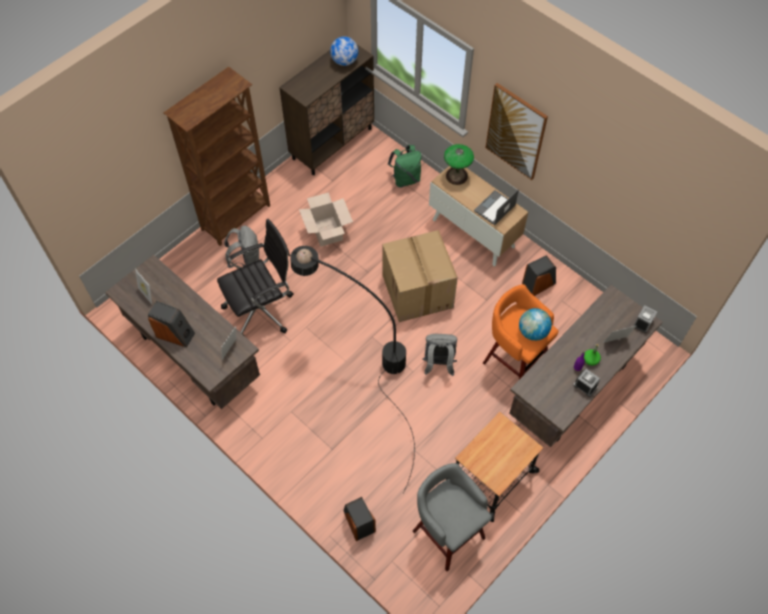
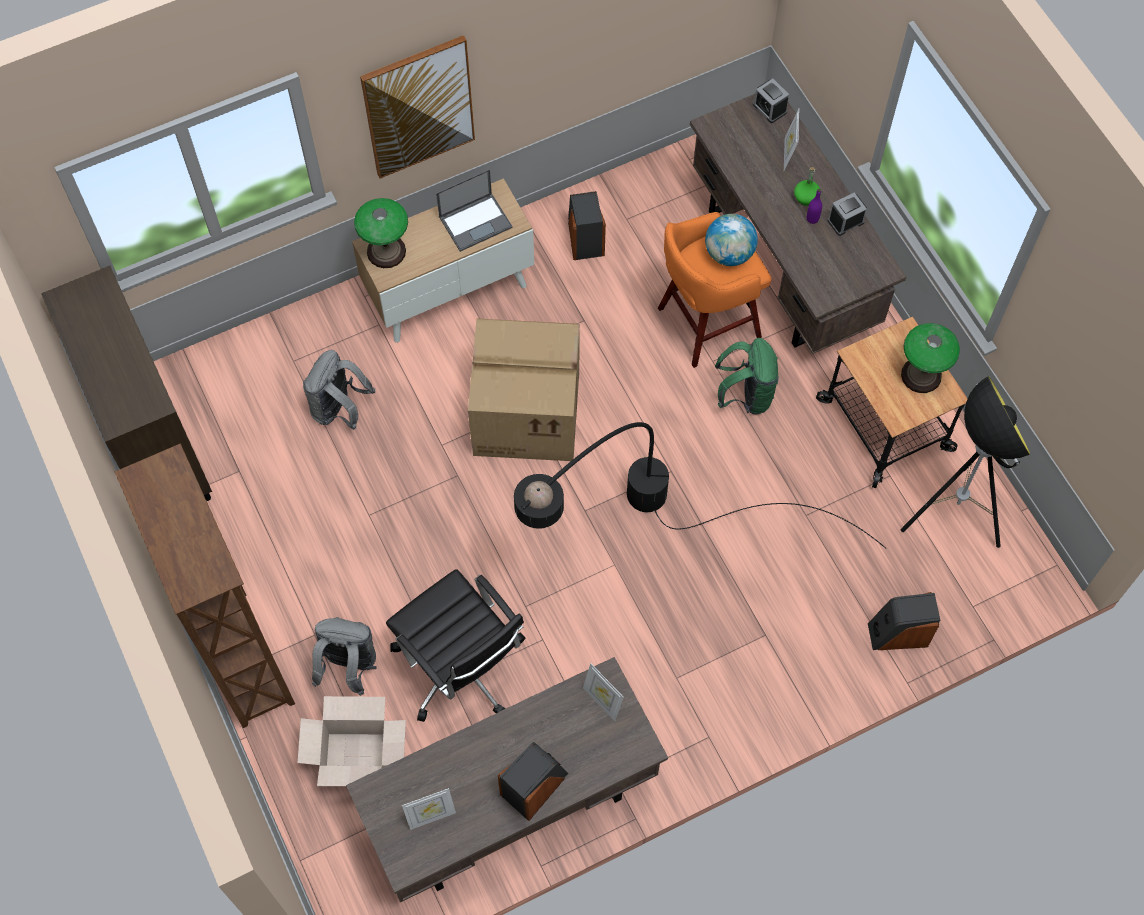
camera: 70 degrees left, 5 degrees up
black office chair [217,219,294,336] -> black office chair turned 150 degrees clockwise [386,569,525,722]
cardboard box [299,192,353,247] -> cardboard box moved to [297,696,406,786]
globe [330,36,358,66] -> none
green backpack [388,145,421,188] -> green backpack moved to [715,338,779,415]
grey stool [413,463,492,571] -> floor lamp [901,376,1030,548]
grey backpack [422,333,457,376] -> grey backpack moved to [303,350,375,430]
laptop [474,189,519,225] -> laptop turned 90 degrees counterclockwise [436,169,513,252]
none -> table lamp [901,323,960,393]

